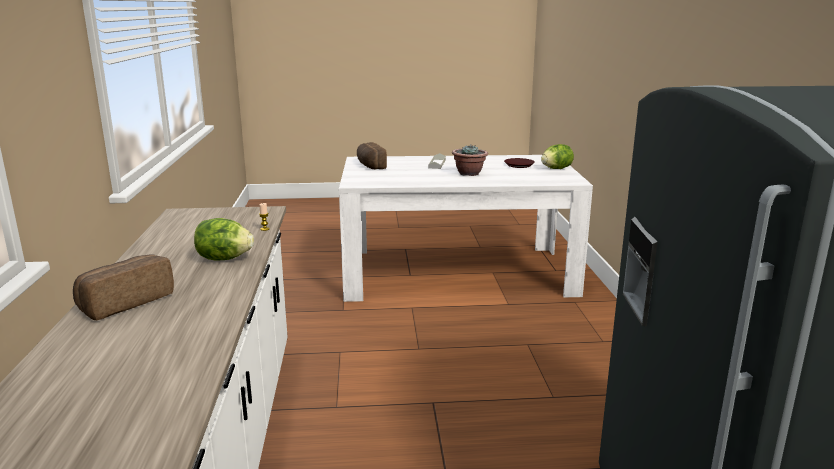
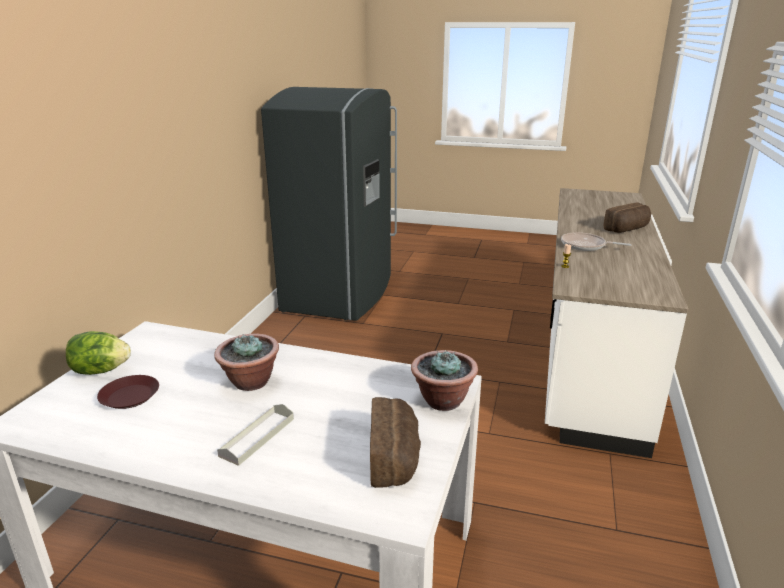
camera: 160 degrees left, 5 degrees up
lettuce [194,218,254,260] -> frying pan [561,232,631,251]
none -> potted plant [411,350,478,411]

